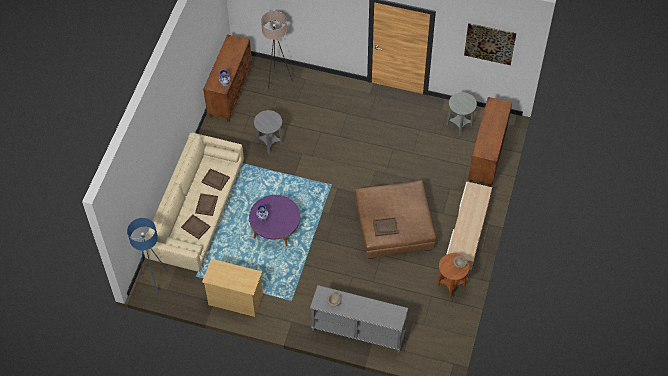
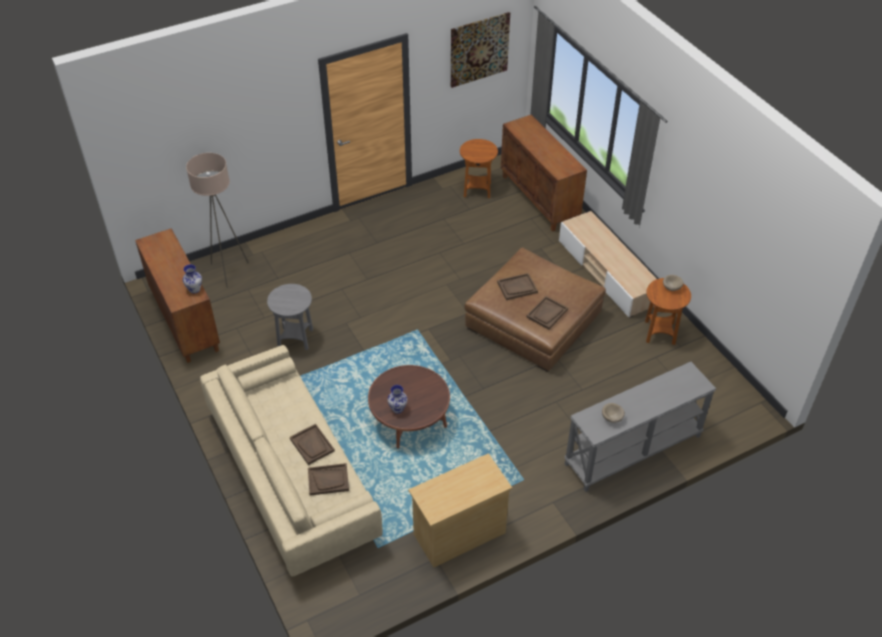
camera: 45 degrees left, 10 degrees down
blue floor lamp [127,218,168,296] -> none
brown tray [201,168,230,191] -> brown tray moved to [497,273,538,300]
purple coffee table [249,195,300,247] -> brown coffee table [368,365,450,449]
grey side table [446,92,477,136] -> brown side table [460,139,498,198]

